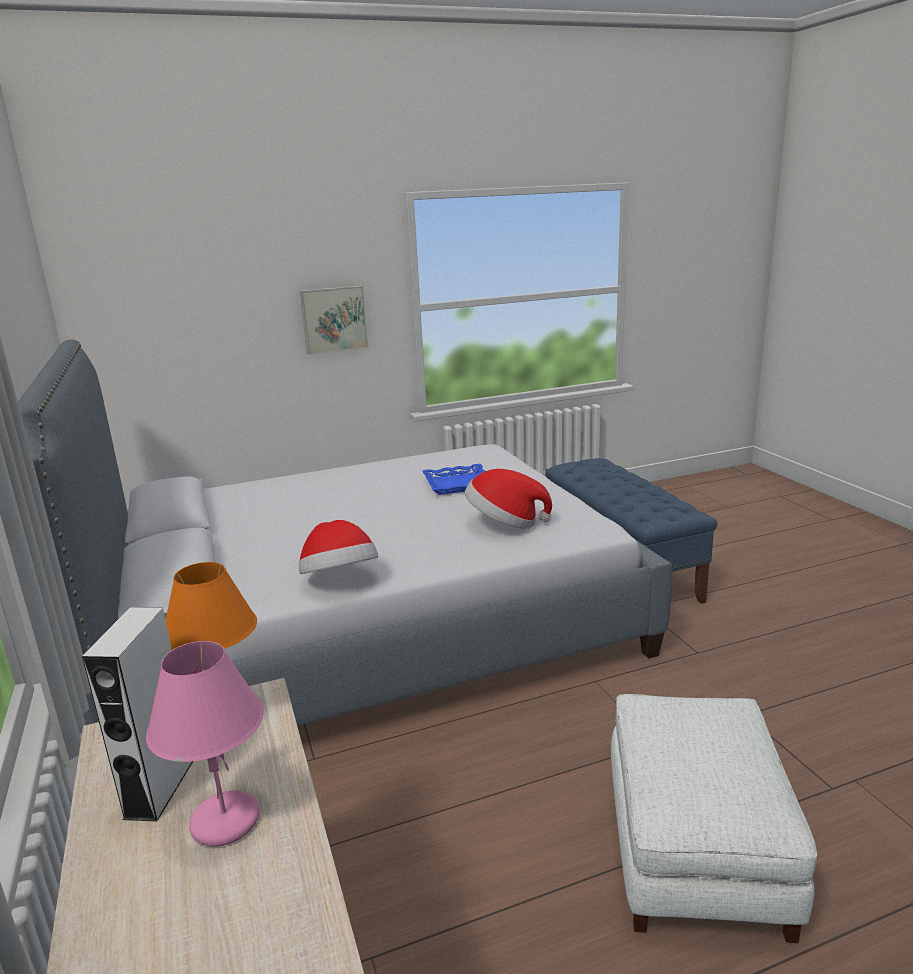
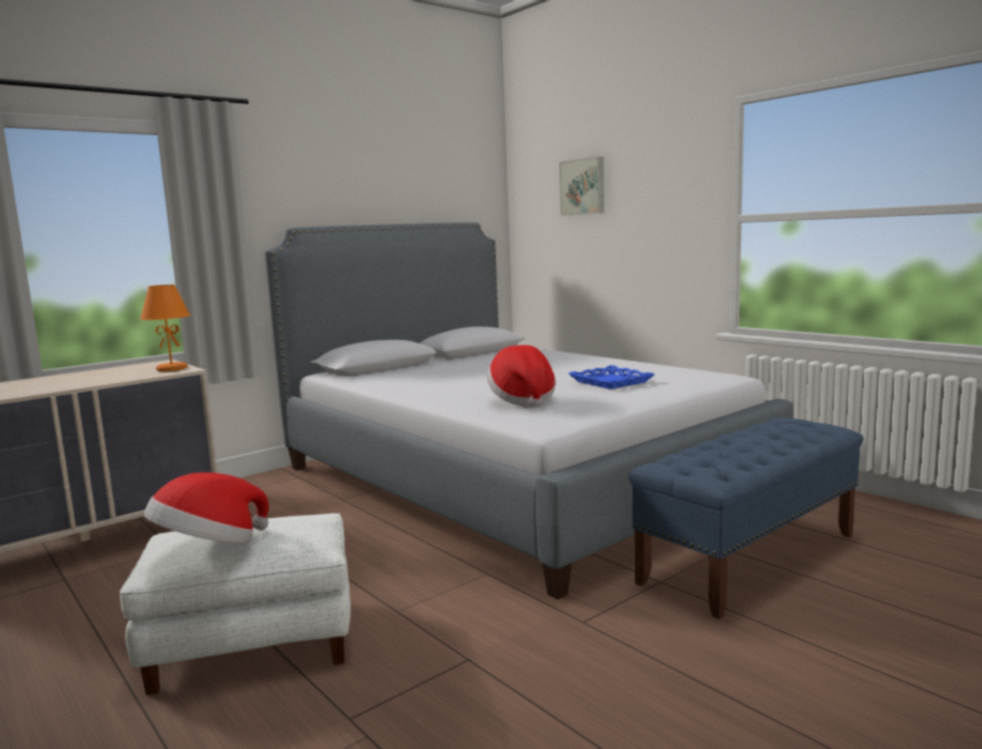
camera: 70 degrees right, 10 degrees down
white speaker [82,607,193,821] -> none
pink table lamp [146,641,264,847] -> none
hat [299,520,378,574] -> hat moved to [144,472,269,543]
picture [300,286,369,355] -> picture moved to [559,157,604,216]

